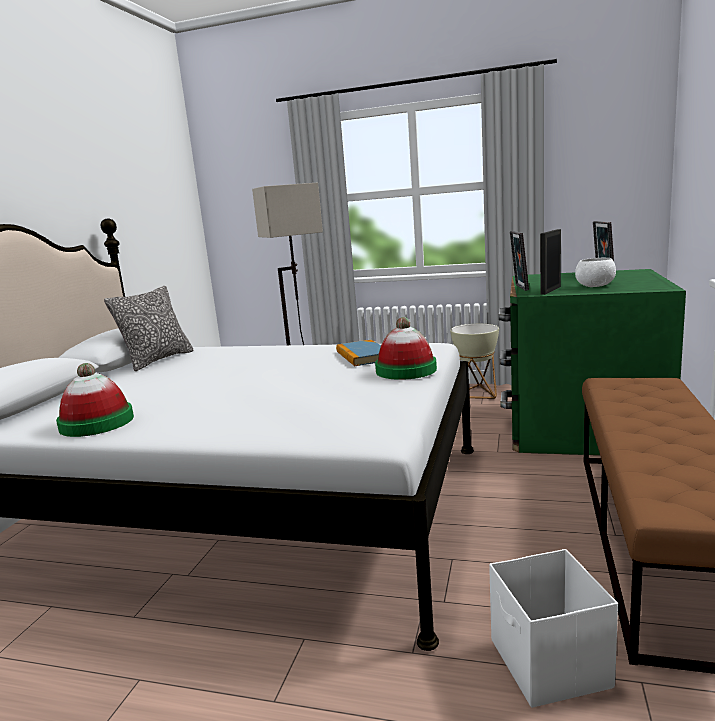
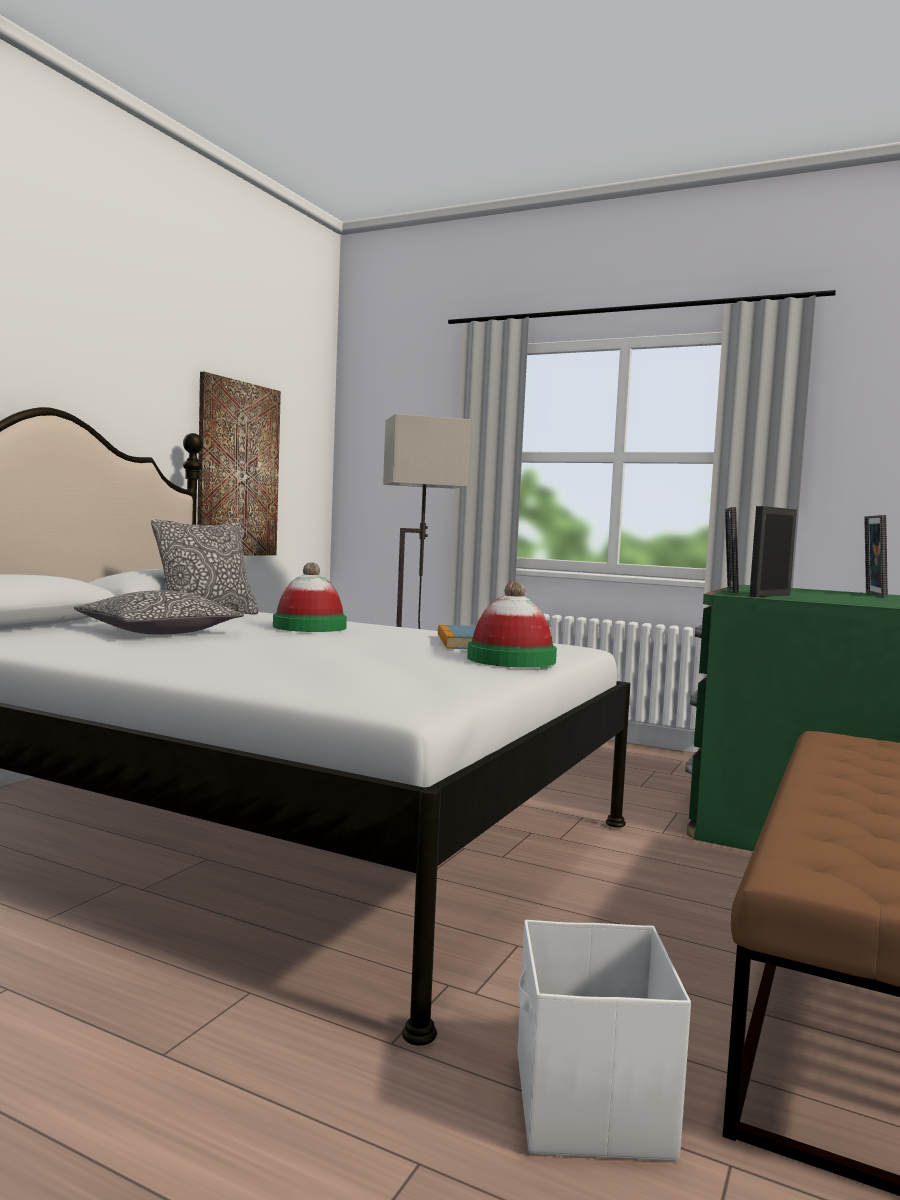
camera: 10 degrees right, 10 degrees down
hat [56,363,134,437] -> hat moved to [273,562,347,632]
planter [450,324,499,399] -> none
white bowl [575,258,616,287] -> none
none -> pillow [74,590,244,635]
none -> picture [197,372,281,556]

